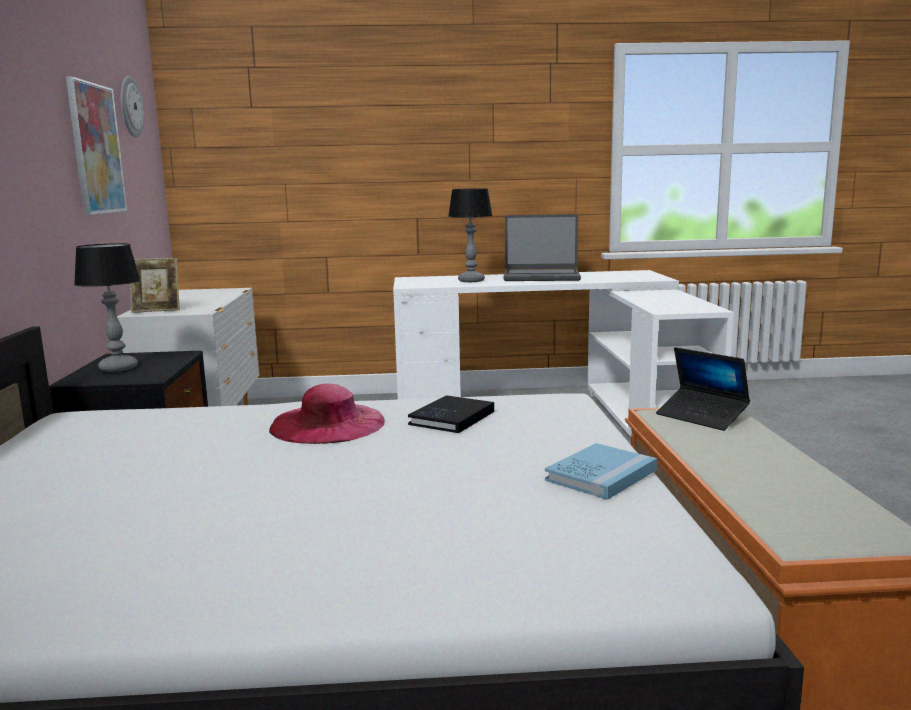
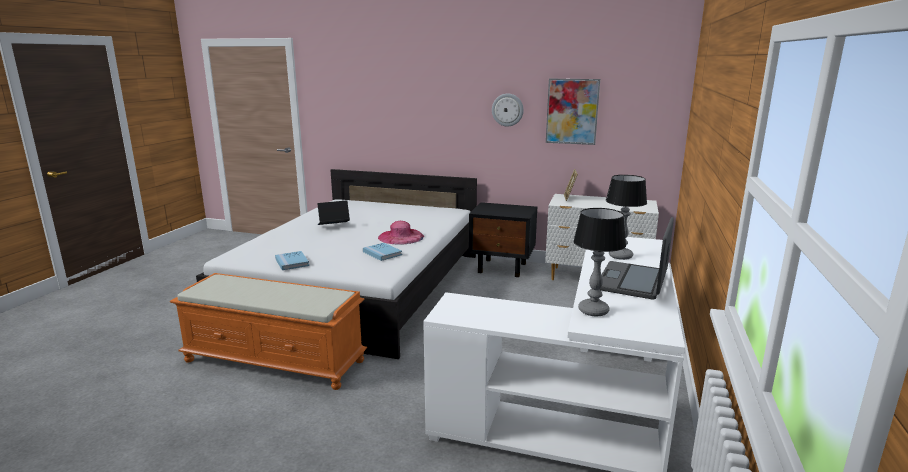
camera: 110 degrees right, 5 degrees up
table lamp [74,243,141,372] -> table lamp moved to [573,208,626,316]
wall clock [121,76,144,137] -> wall clock moved to [492,94,524,126]
black book [408,395,494,433] -> blue book [363,243,402,261]
laptop [656,347,750,431] -> laptop moved to [317,200,350,225]

